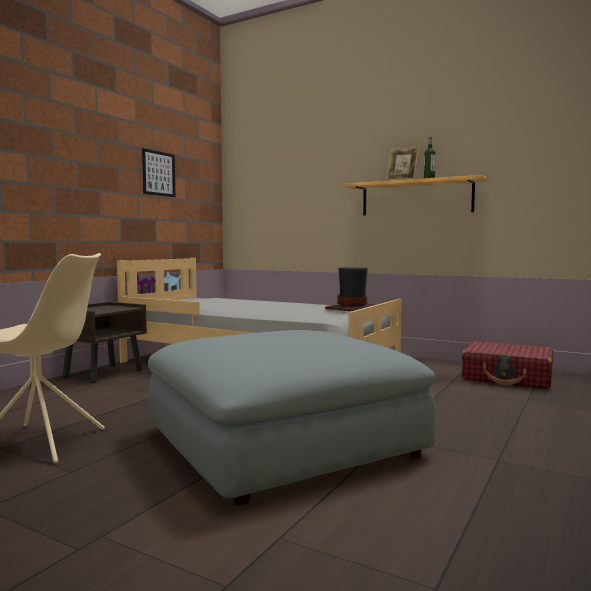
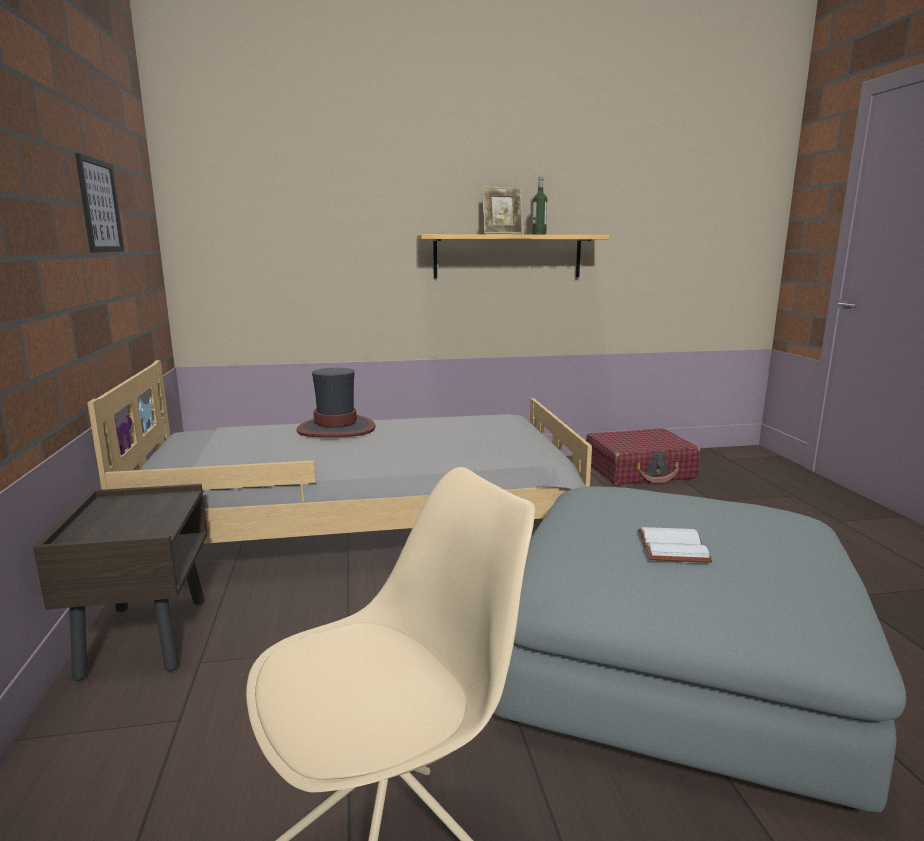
camera: 40 degrees left, 10 degrees up
hat [325,267,375,311] -> hat moved to [297,368,375,437]
none -> white book [638,527,712,563]

